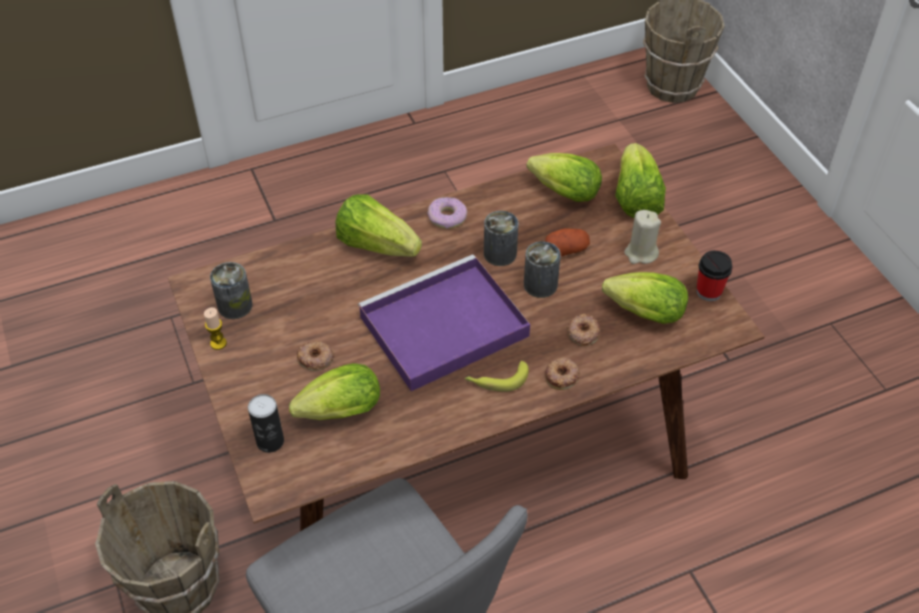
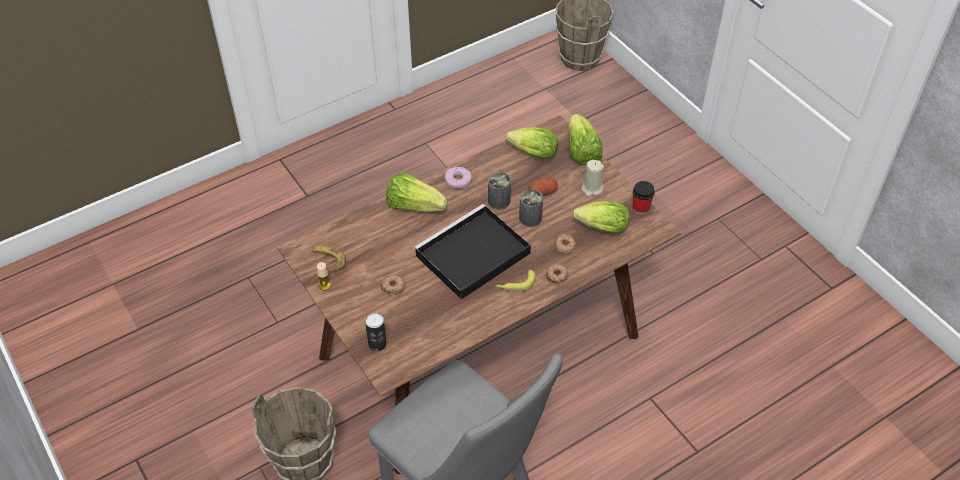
camera: 10 degrees left, 0 degrees up
can [210,262,253,319] -> banana [311,245,346,272]
lettuce [289,363,380,420] -> none
purple tray [358,254,530,391] -> black tray [414,204,531,300]

